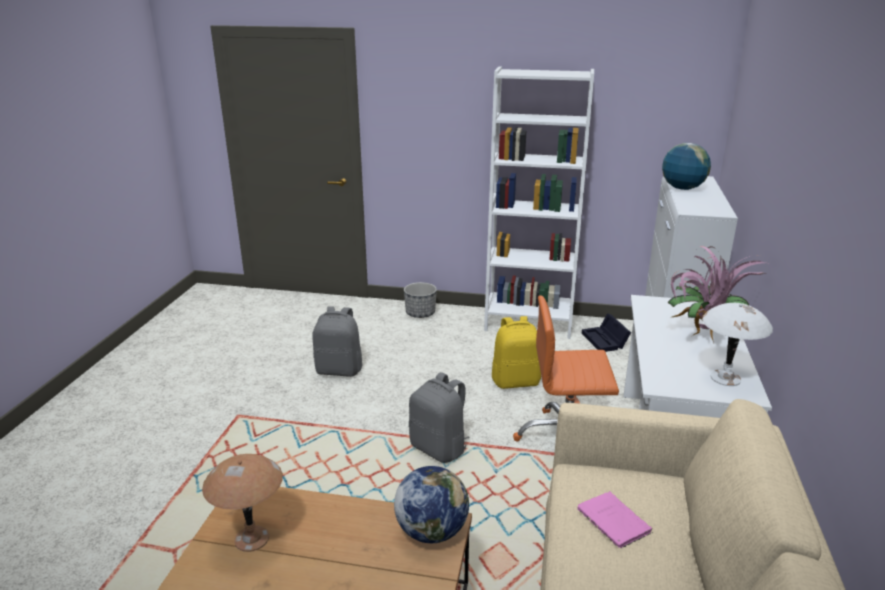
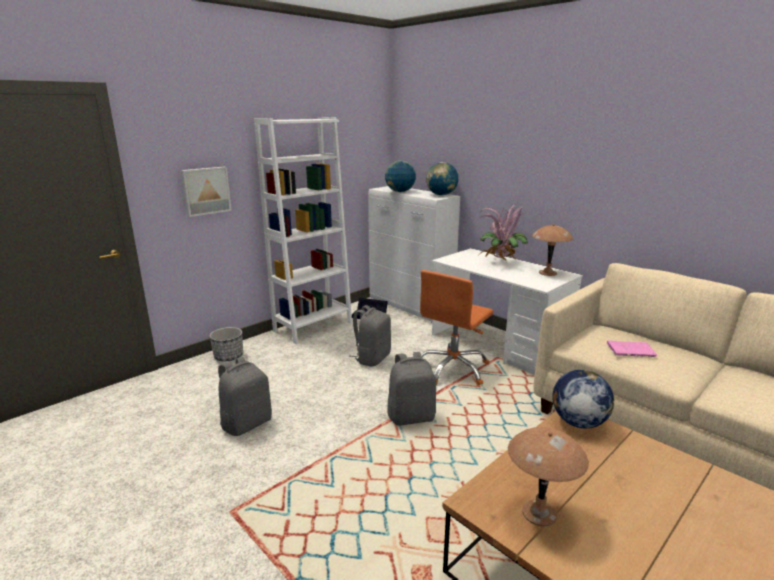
camera: 55 degrees left, 5 degrees down
yellow backpack [492,316,541,389] -> grey backpack [349,305,391,366]
white table lamp [702,303,773,386] -> brown table lamp [532,224,573,276]
none -> picture [181,167,232,217]
none -> globe [426,162,458,195]

